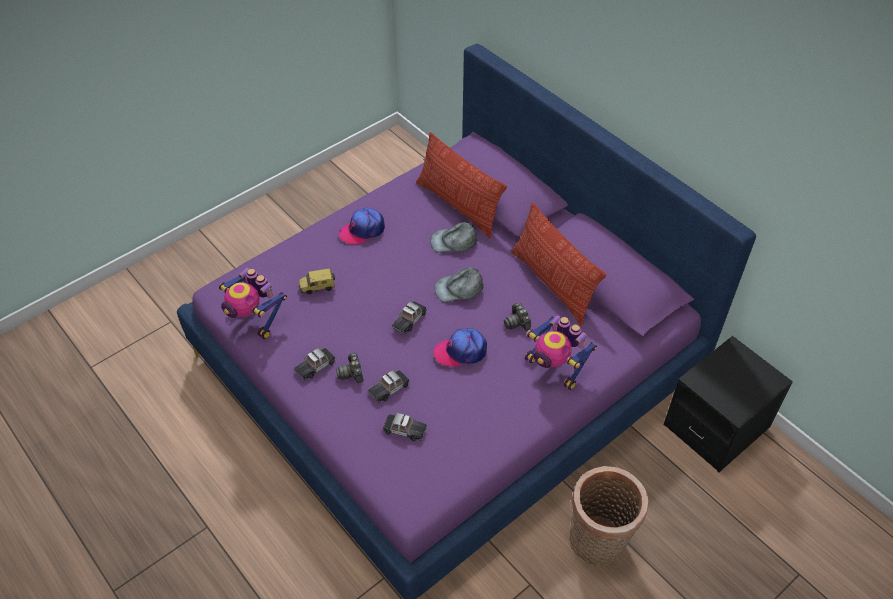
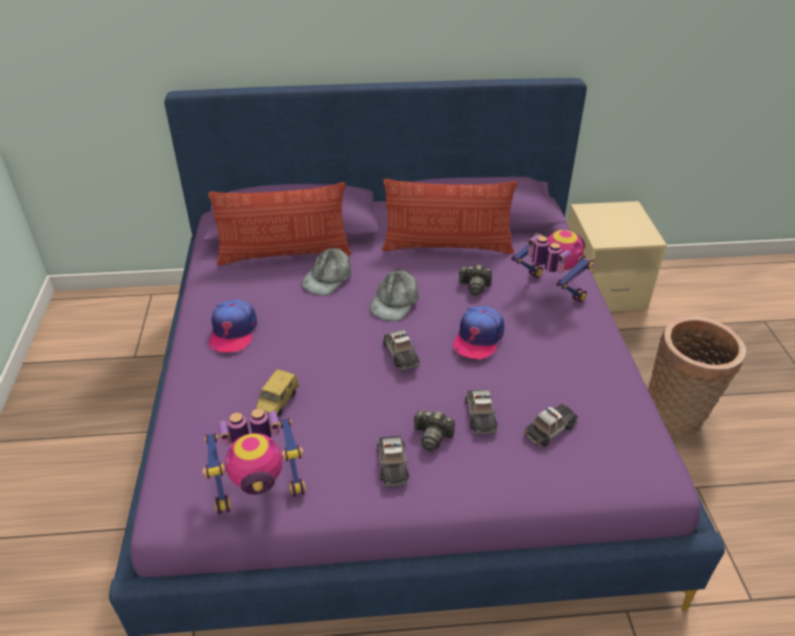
camera: 55 degrees left, 10 degrees down
toy robot [525,316,597,390] -> toy robot turned 120 degrees counterclockwise [511,230,594,302]
black nightstand [663,336,793,472] -> beige nightstand [568,201,667,312]

